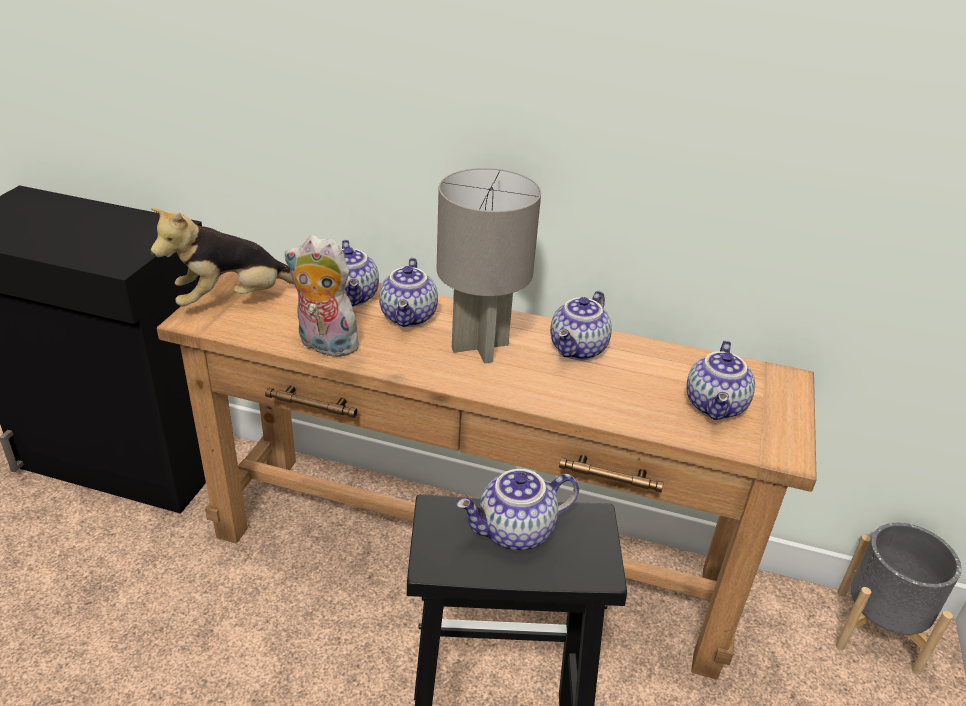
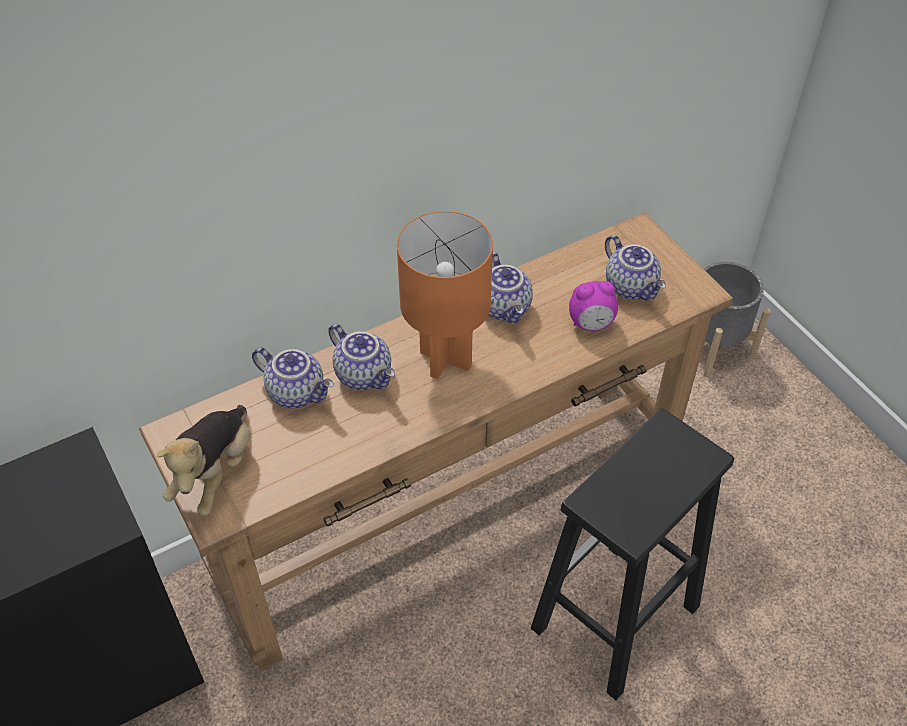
camera: 45 degrees left, 15 degrees up
plush toy [285,235,359,357] -> none
grey table lamp [437,168,541,363] -> orange table lamp [397,211,493,379]
teapot [457,469,579,551] -> none
none -> alarm clock [569,281,618,331]

